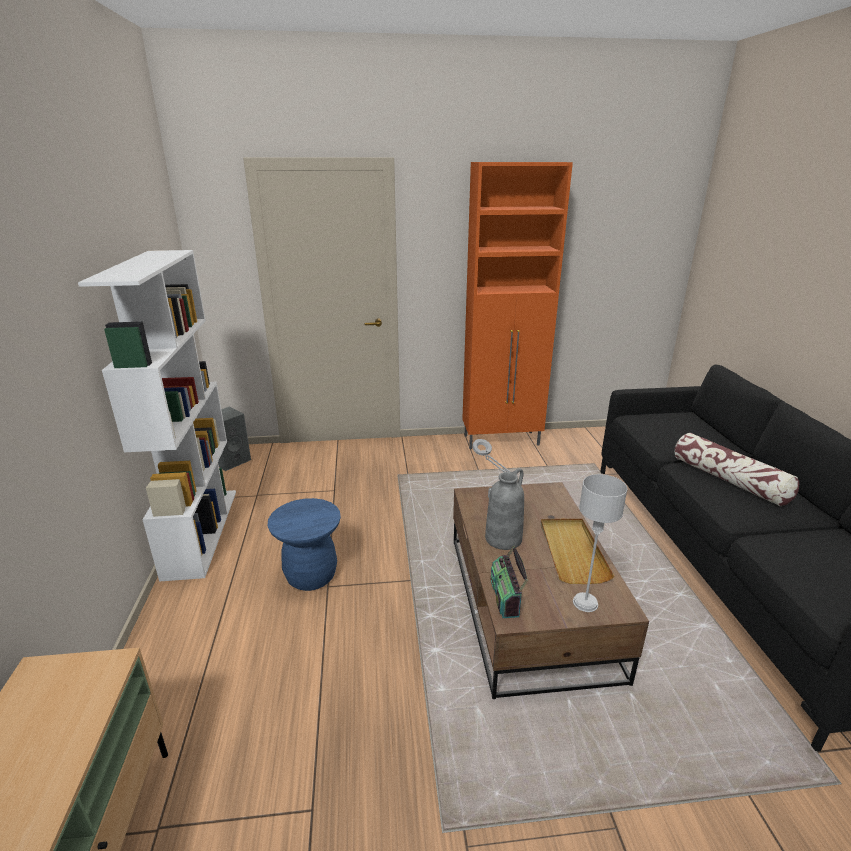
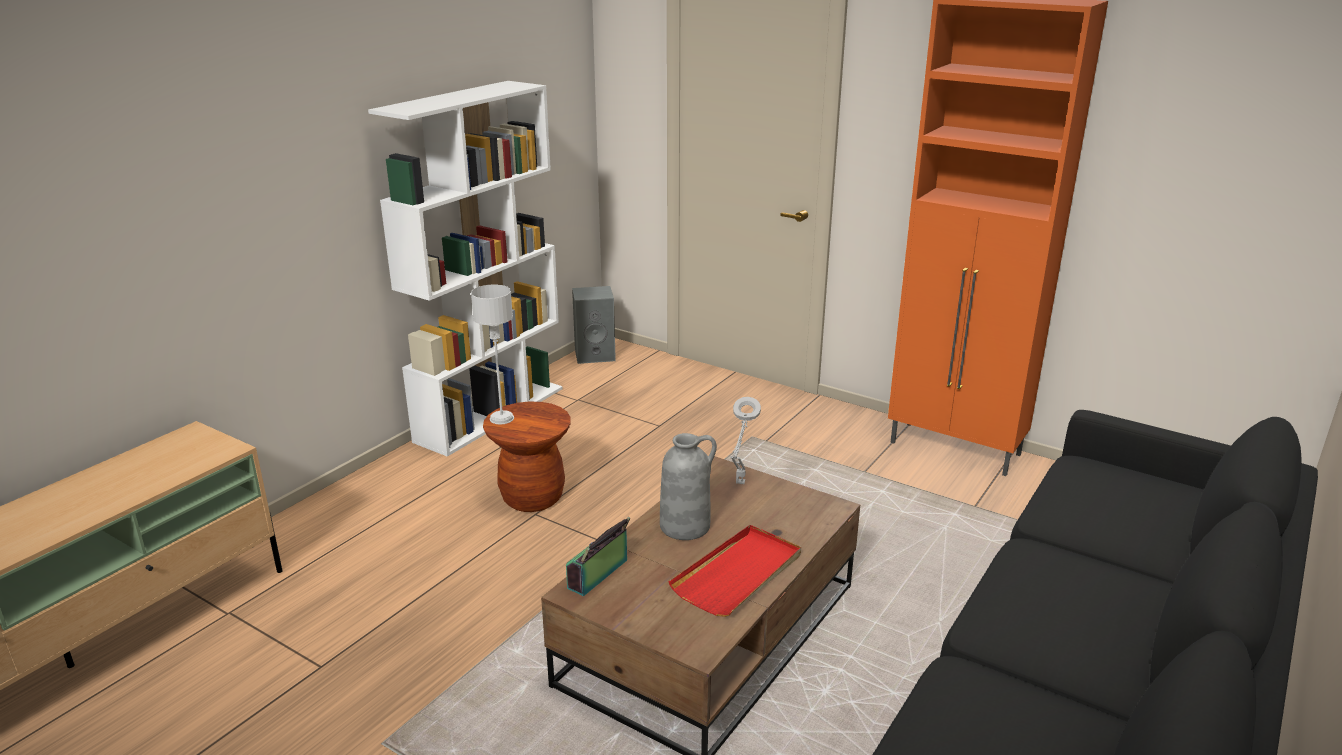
camera: 40 degrees right, 0 degrees up
blue stool [268,498,341,591] -> brown stool [483,402,571,512]
beige tray [541,518,614,584] -> red tray [668,525,801,617]
grey table lamp [573,474,628,612] -> grey table lamp moved to [471,284,514,424]
pillow [674,433,800,506] -> none

